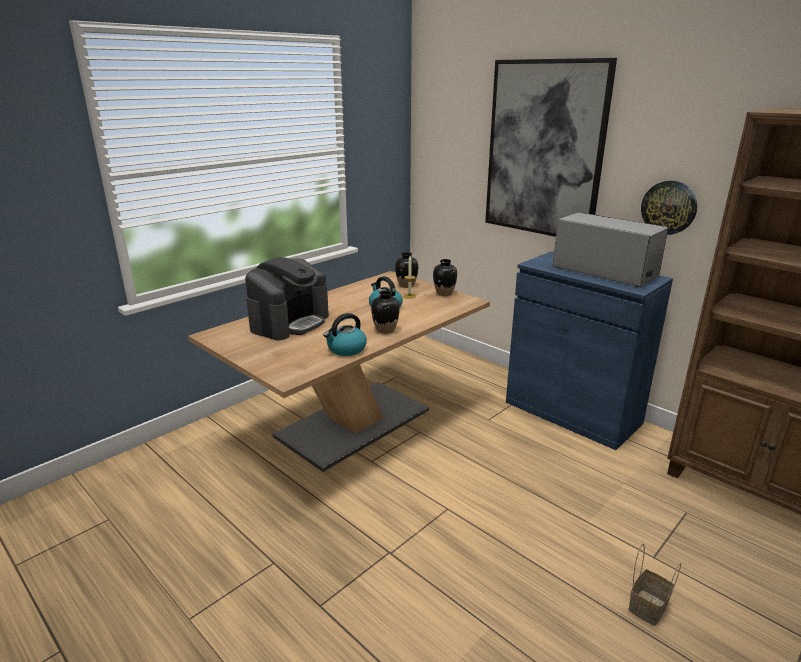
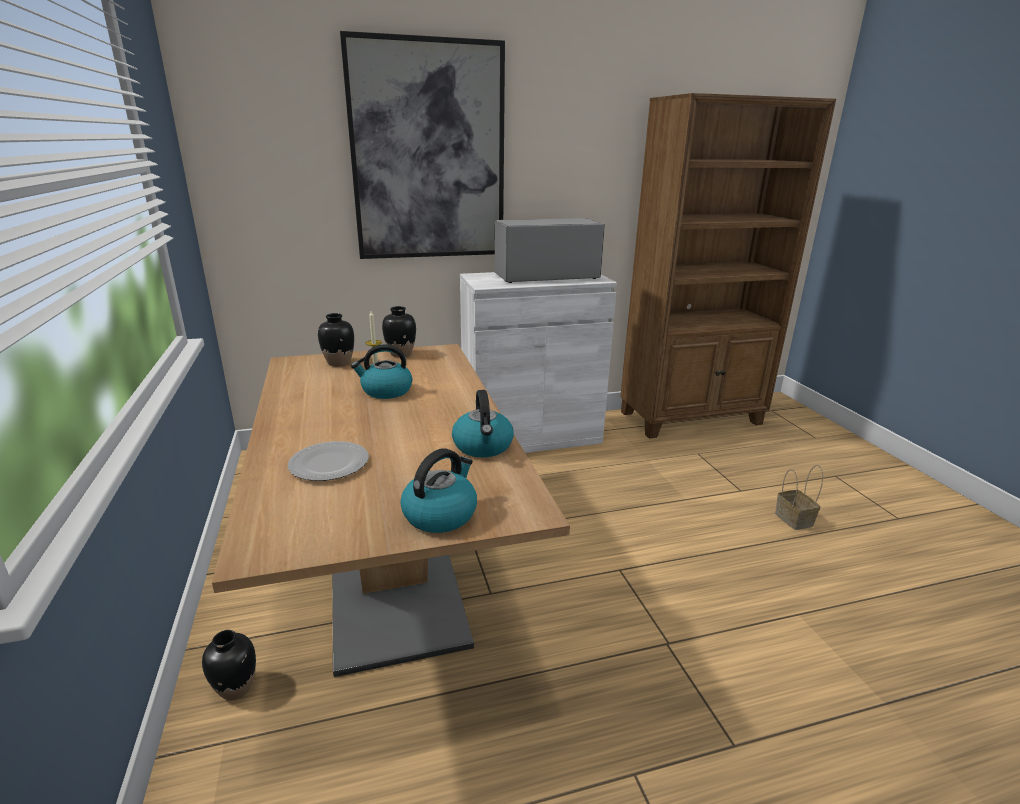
camera: 60 degrees left, 0 degrees up
coffee machine [245,257,329,340] -> plate [288,441,369,481]
black vase [371,291,400,334] -> black vase moved to [202,630,256,700]
blue cabinet [506,251,673,450] -> white cabinet [460,272,617,453]
wall clock [641,181,697,235] -> none
none -> kettle [400,448,477,533]

